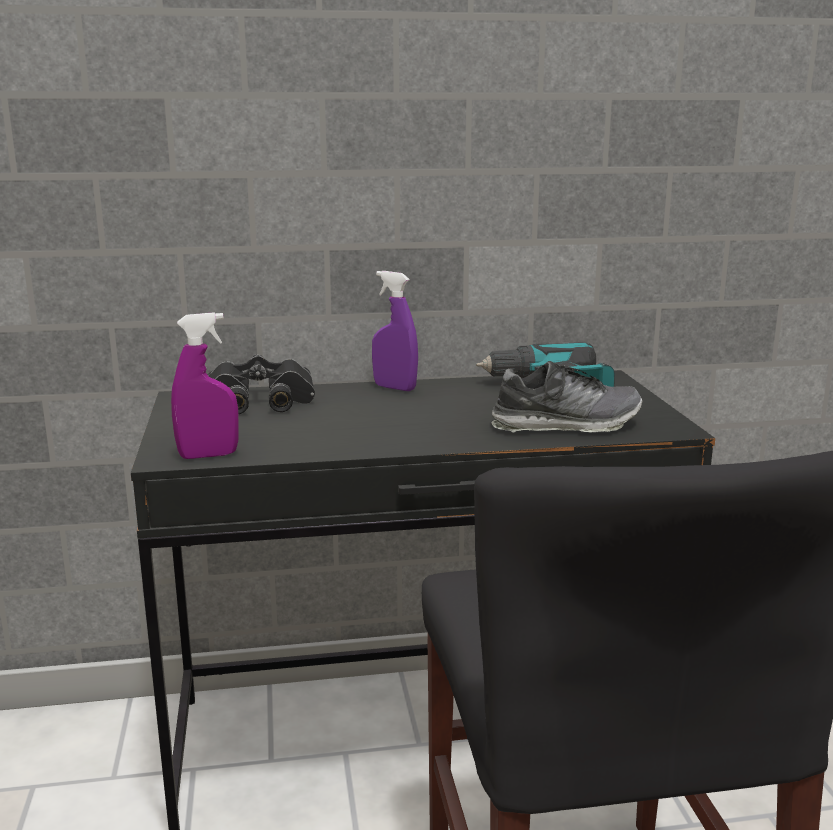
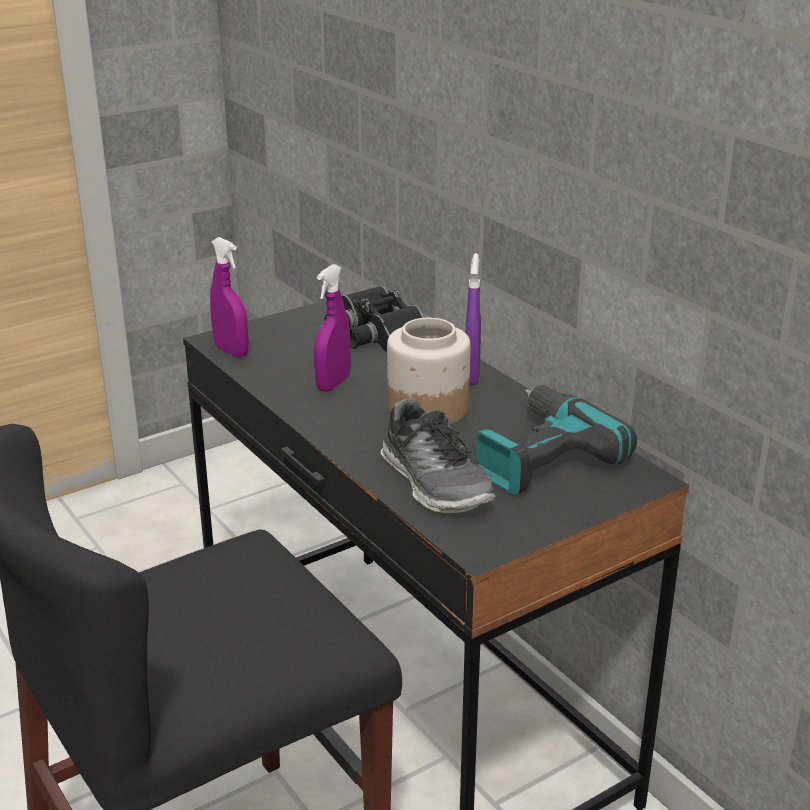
camera: 65 degrees right, 10 degrees up
none -> purple spray bottle [314,264,351,392]
none -> jar [387,318,471,425]

